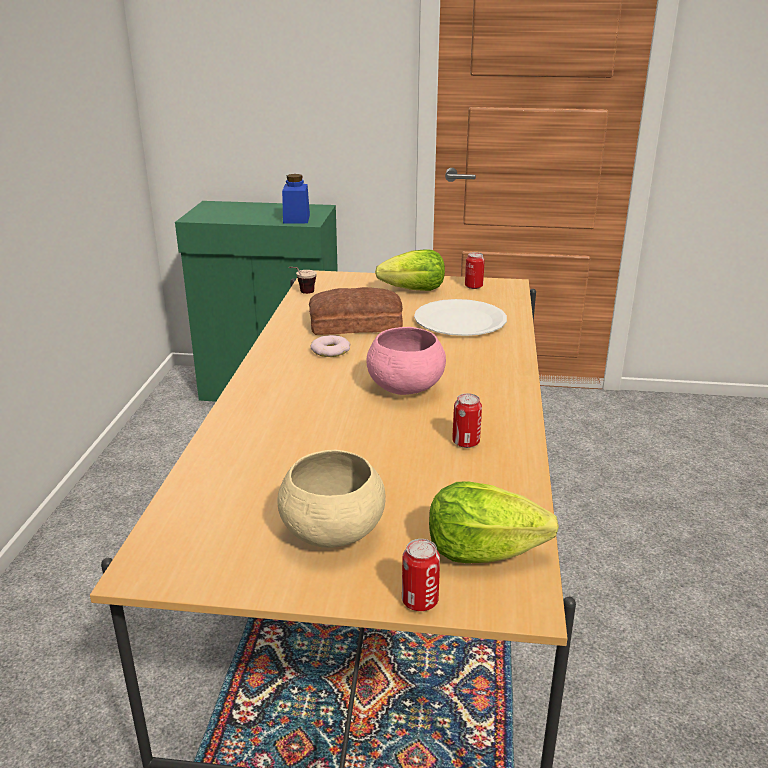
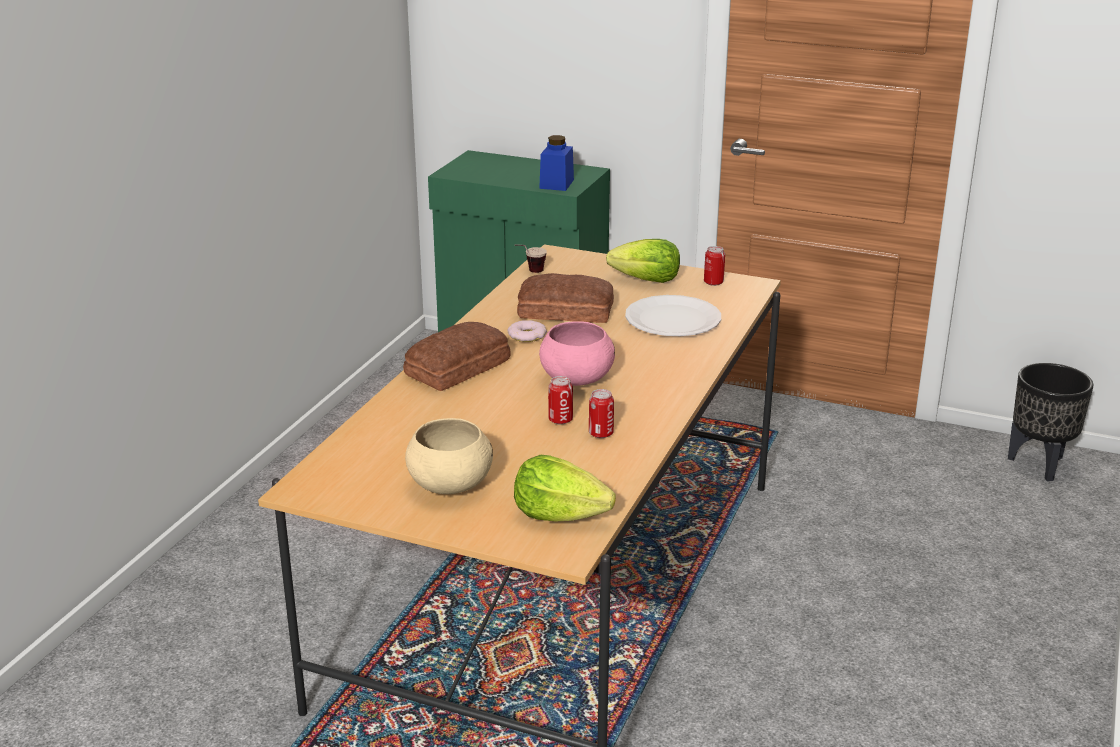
camera: 15 degrees right, 0 degrees up
can [402,539,440,611] -> can moved to [548,376,573,425]
none -> bread [403,322,510,391]
none -> black planter [1008,363,1093,481]

